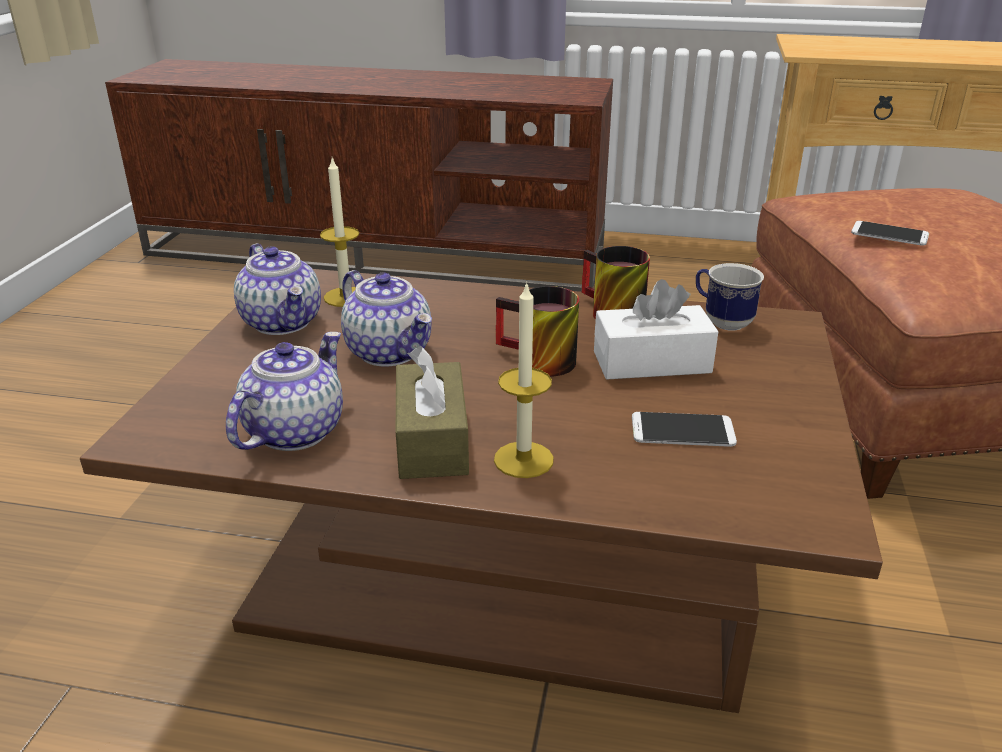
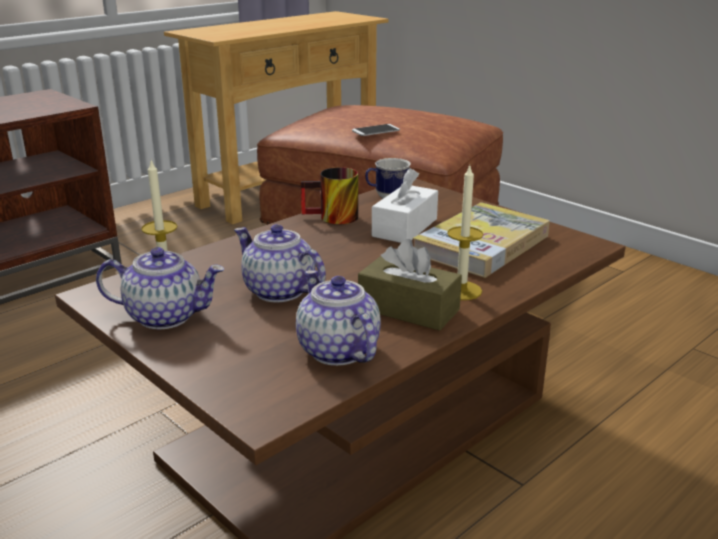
camera: 55 degrees left, 5 degrees down
teapot [341,270,432,367] -> teapot turned 135 degrees counterclockwise [234,224,326,302]
mug [496,286,579,377] -> none
phone [632,412,737,447] -> book [413,202,550,278]

